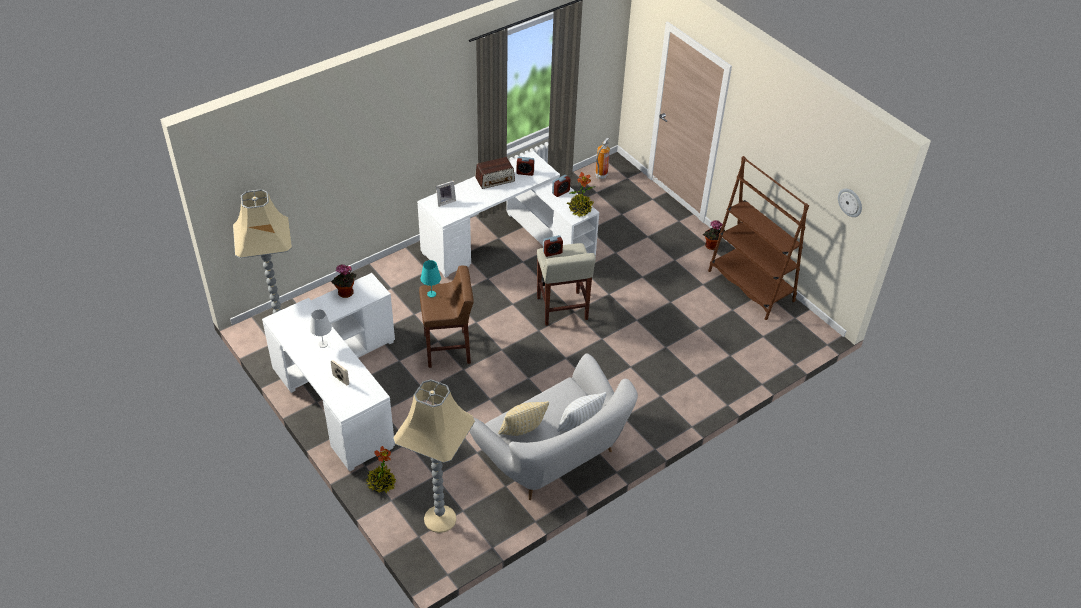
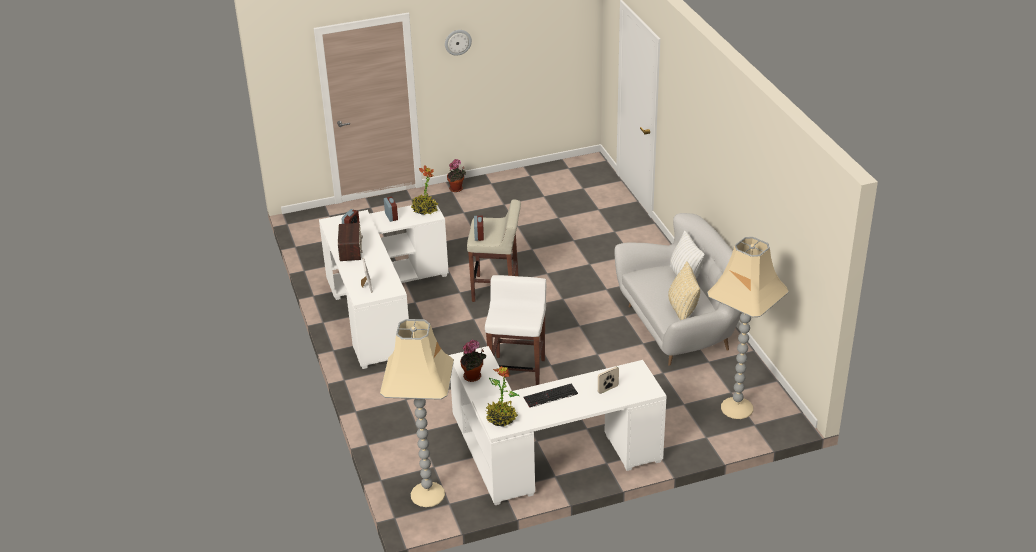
camera: 70 degrees left, 10 degrees down
white table lamp [310,309,332,348] -> keyboard [523,384,578,408]
potted plant [366,446,396,493] -> potted plant moved to [486,366,519,427]
brown stool [419,265,474,368] -> white stool [485,275,547,385]
turquoise table lamp [421,260,441,298] -> none
fire extinguisher [595,138,610,179] -> none
brown bookcase [708,156,809,320] -> none
wall clock [838,189,862,217] -> wall clock moved to [445,30,472,56]

